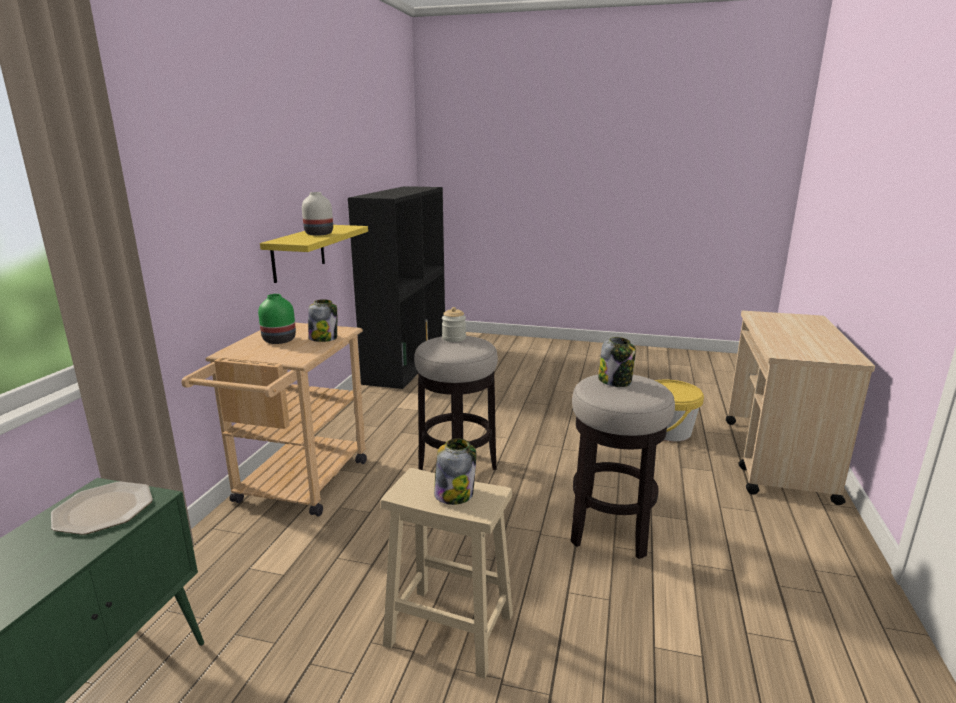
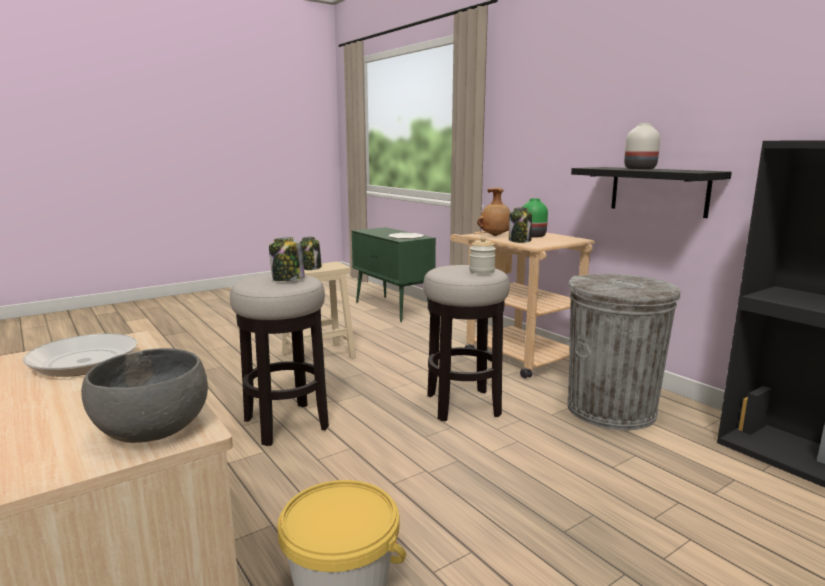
camera: 130 degrees right, 5 degrees down
yellow shelf [260,225,368,283] -> black shelf [571,167,732,218]
none -> frying pan [23,333,137,377]
none -> grey bowl [81,348,208,443]
none -> brown vase [477,188,510,236]
none -> grey trash can [567,274,681,430]

